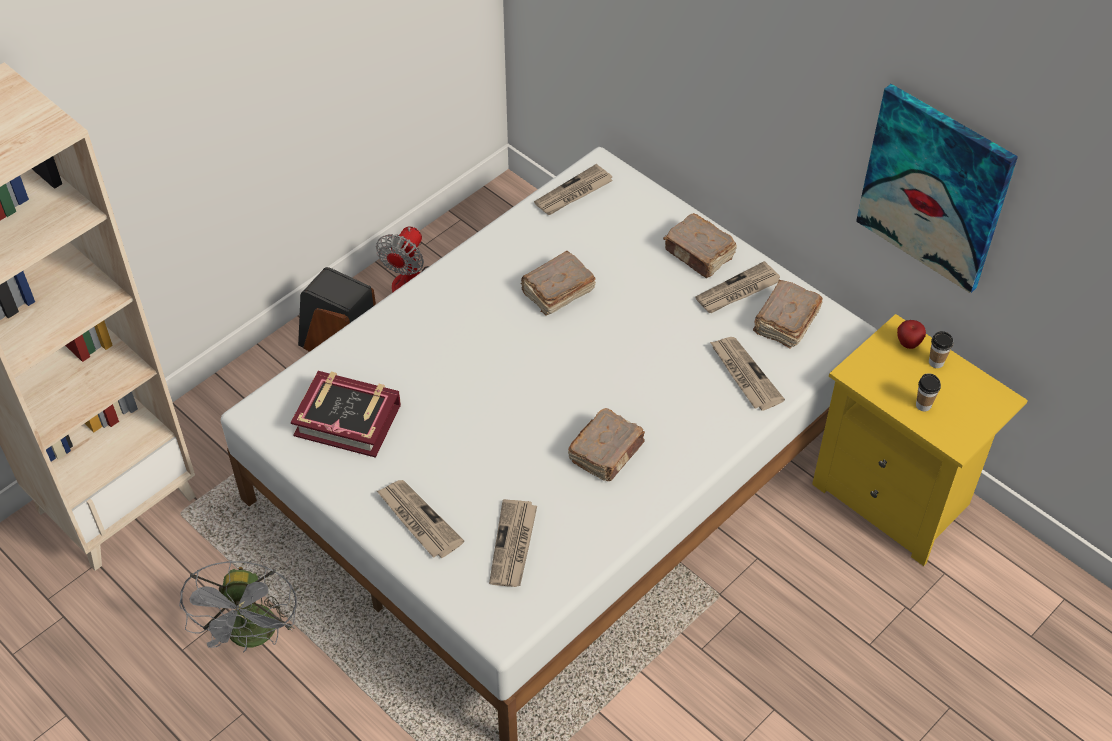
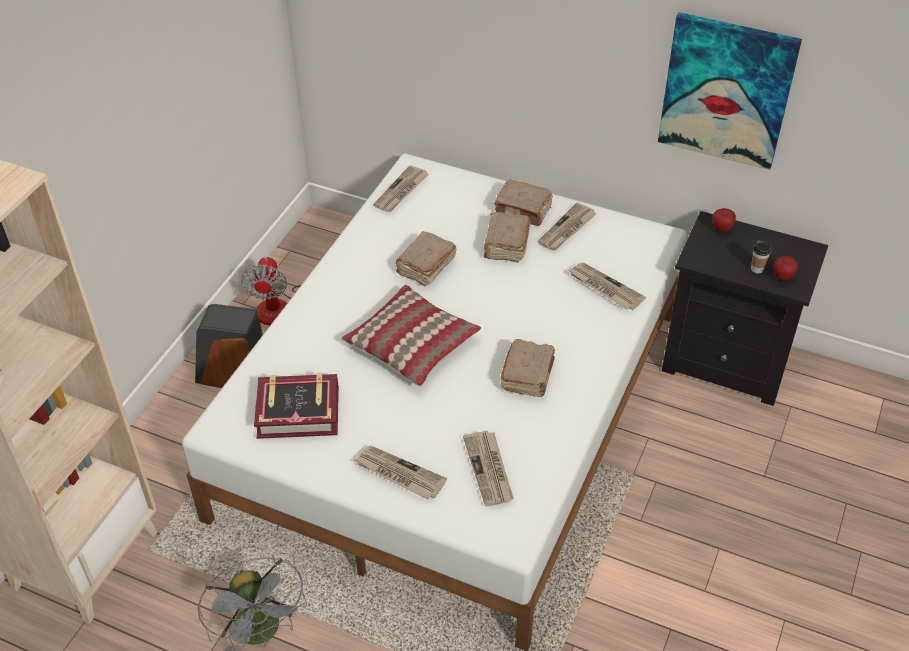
camera: 20 degrees left, 5 degrees down
brown book [753,279,823,349] -> brown book moved to [484,212,531,263]
yellow nightstand [812,314,1028,566] -> black nightstand [662,211,828,406]
cup [929,331,953,368] -> none
none -> pillow [341,285,481,386]
none -> apple [774,256,798,281]

